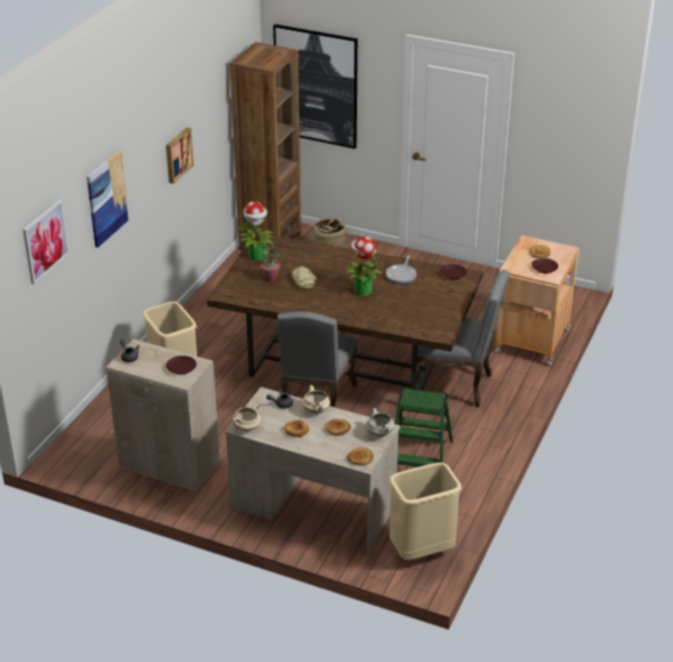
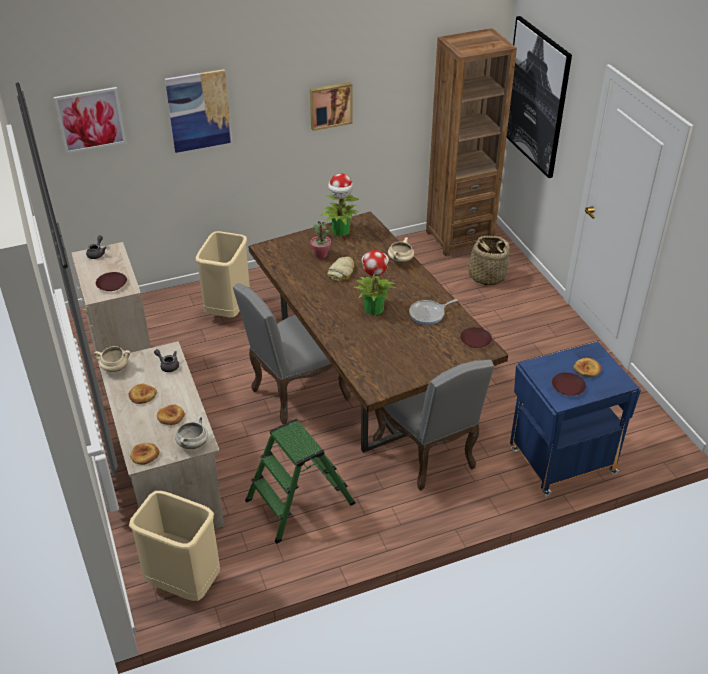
camera: 45 degrees right, 5 degrees up
beige cooking pot [302,385,330,413] -> beige cooking pot moved to [388,237,414,263]
brown cart [495,235,579,365] -> blue cart [510,341,641,497]

